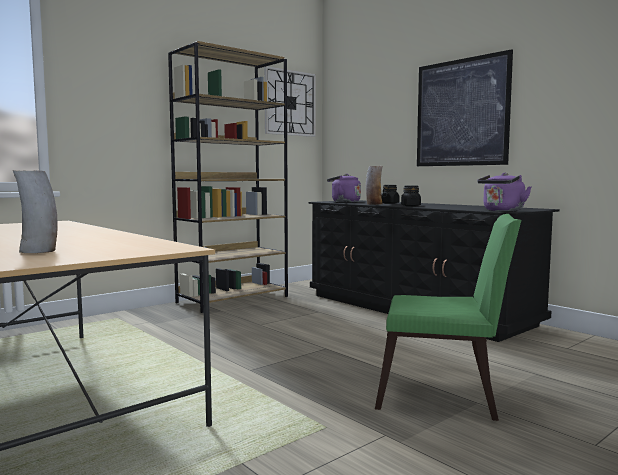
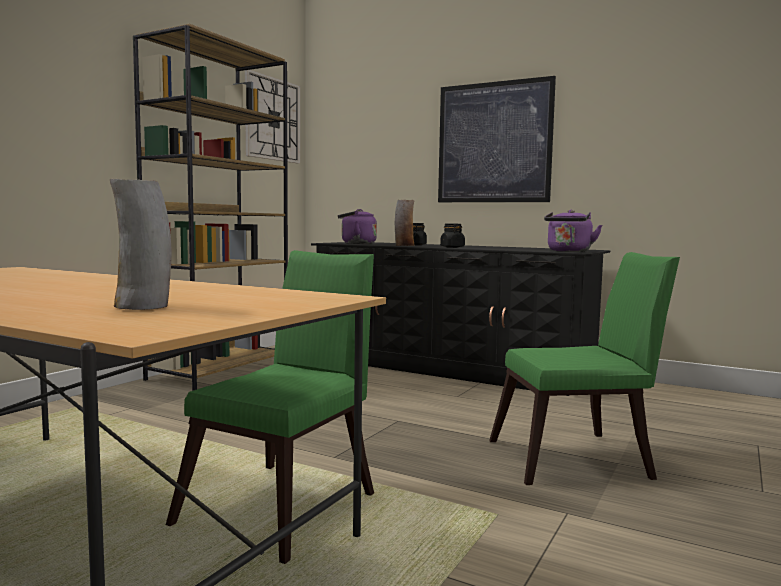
camera: 20 degrees left, 0 degrees up
none -> green chair [166,250,374,564]

